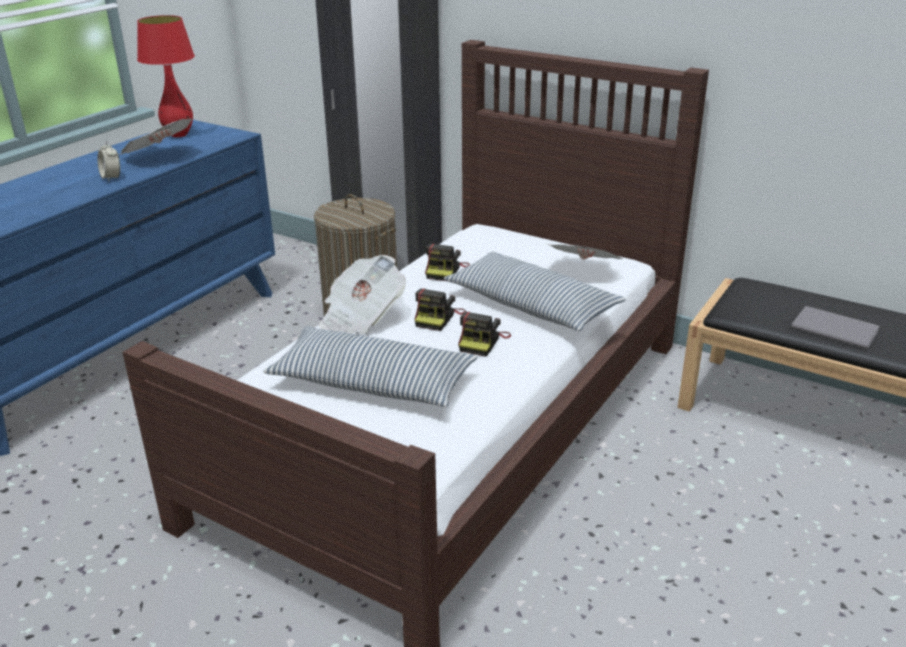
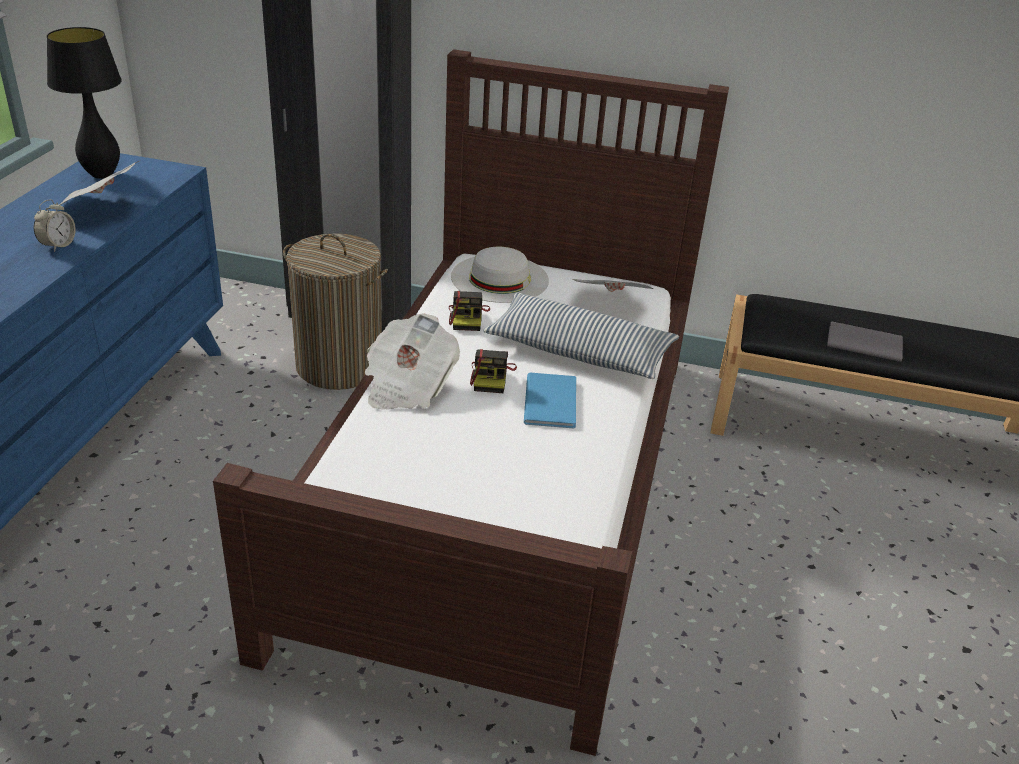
camera: 20 degrees left, 5 degrees up
alarm clock [97,140,120,181] -> alarm clock turned 105 degrees counterclockwise [34,199,76,252]
red table lamp [137,15,195,137] -> black table lamp [47,27,122,179]
pillow [264,326,478,407] -> none
camera [458,312,511,356] -> blue book [524,373,576,428]
none -> white hat [451,247,549,303]

